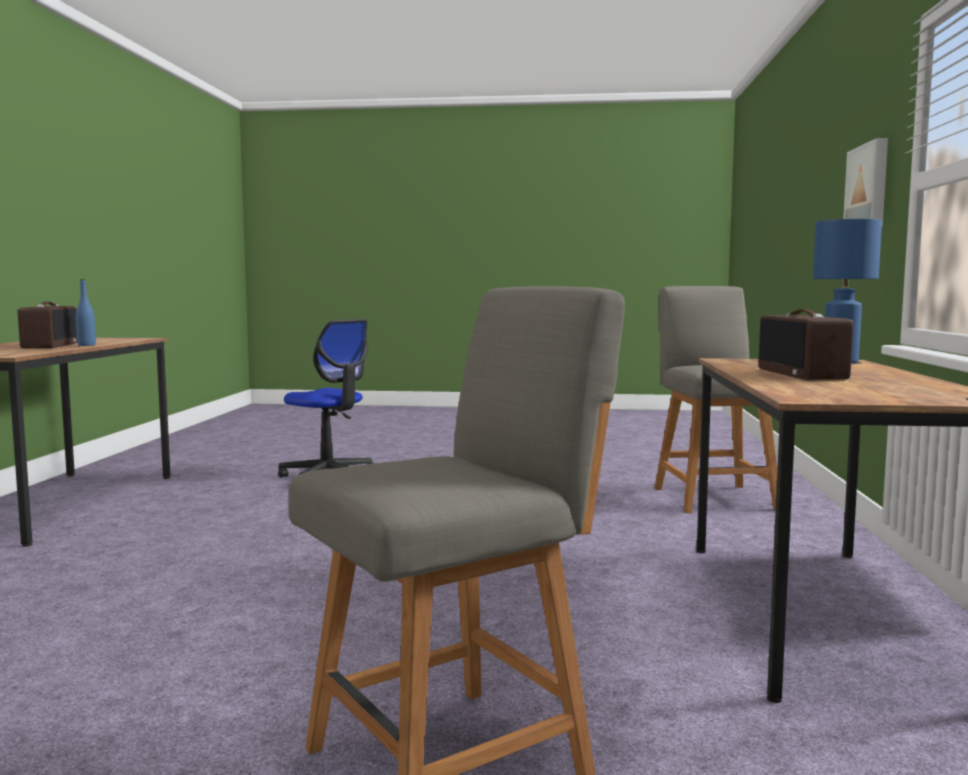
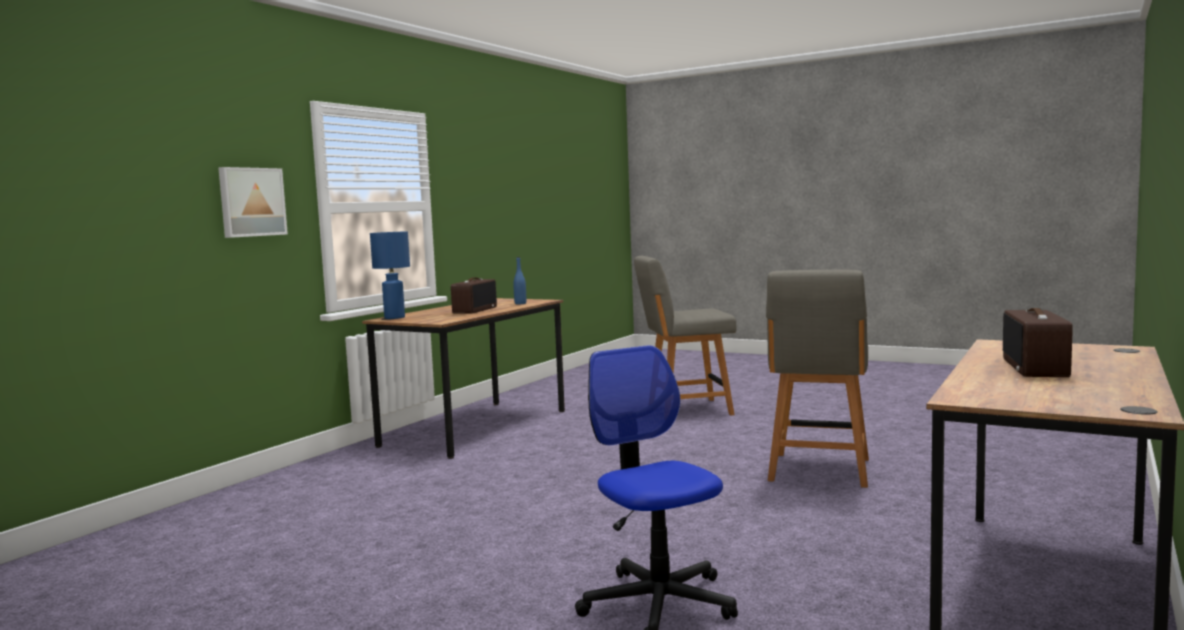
camera: 155 degrees left, 0 degrees up
blue bottle [76,279,96,346] -> blue bottle moved to [513,257,526,304]
grey chair [654,286,777,513] -> grey chair moved to [766,270,869,488]

